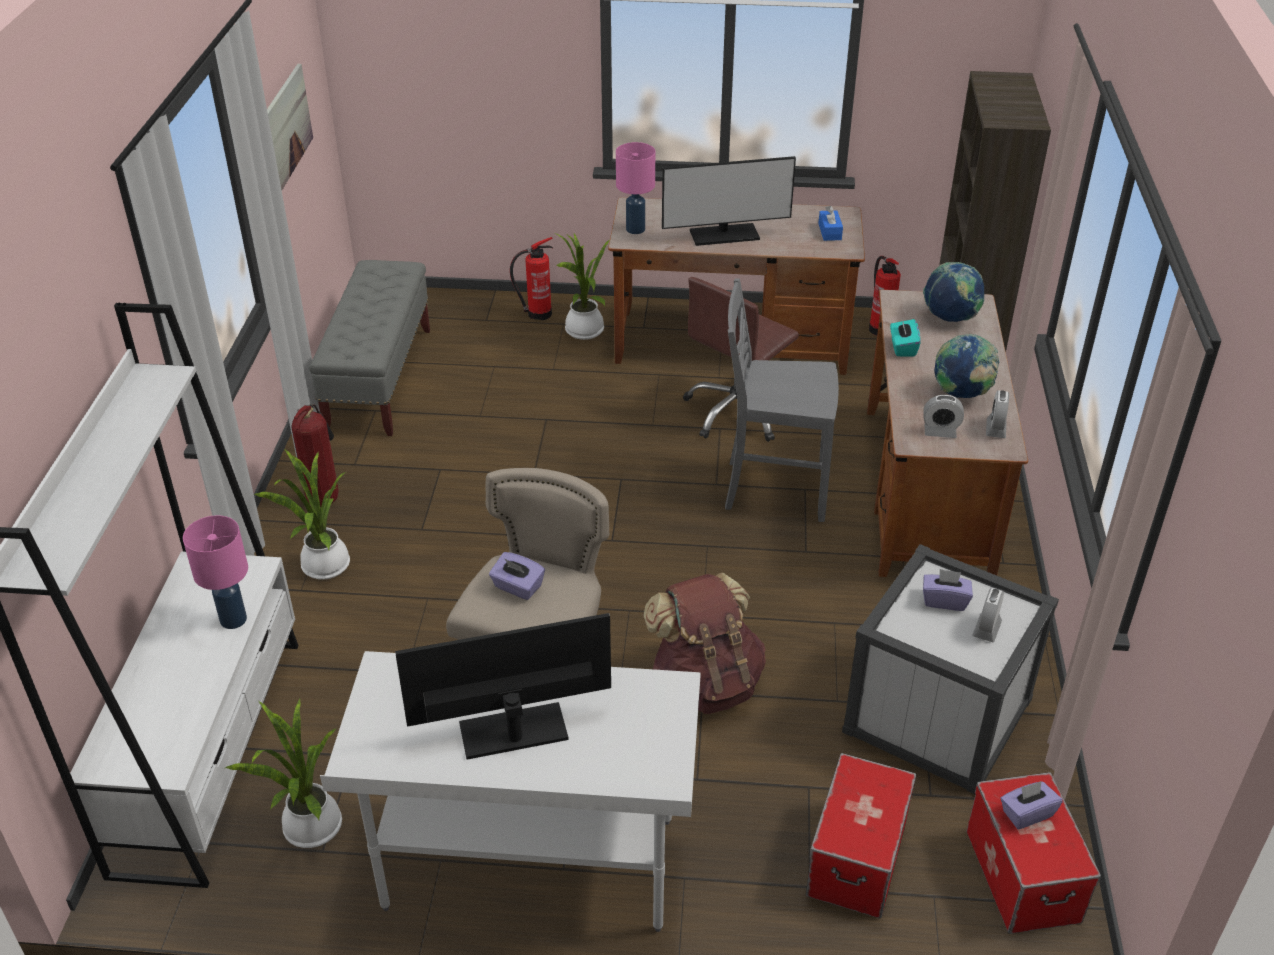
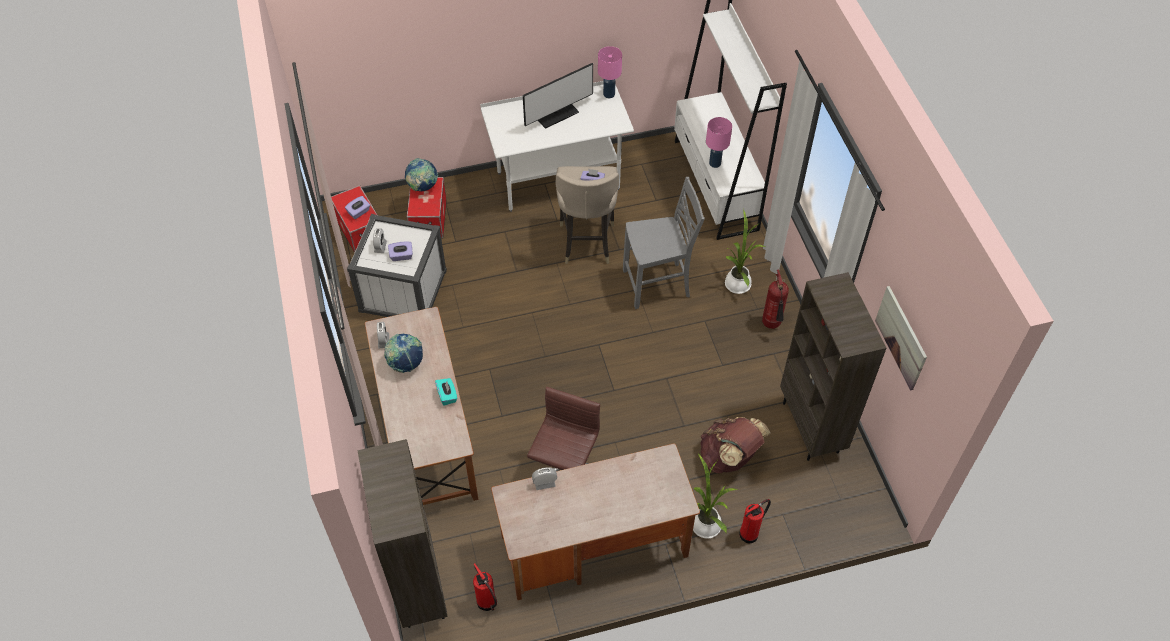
camera: 160 degrees right, 15 degrees up
potted plant [224,699,342,848] -> none
grey bench [309,260,430,436] -> brown bookcase [780,272,886,461]
pink table lamp [616,142,655,234] -> pink table lamp moved to [598,46,622,98]
brown backpack [643,573,766,714] -> brown backpack moved to [700,417,771,473]
monitor [662,156,796,246] -> none
grey chair [725,278,839,522] -> grey chair moved to [623,177,705,309]
blue tissue box [818,205,843,241] -> none
globe [923,262,985,322] -> globe moved to [405,158,438,191]
alarm clock [923,395,964,438] -> alarm clock moved to [532,467,557,490]

